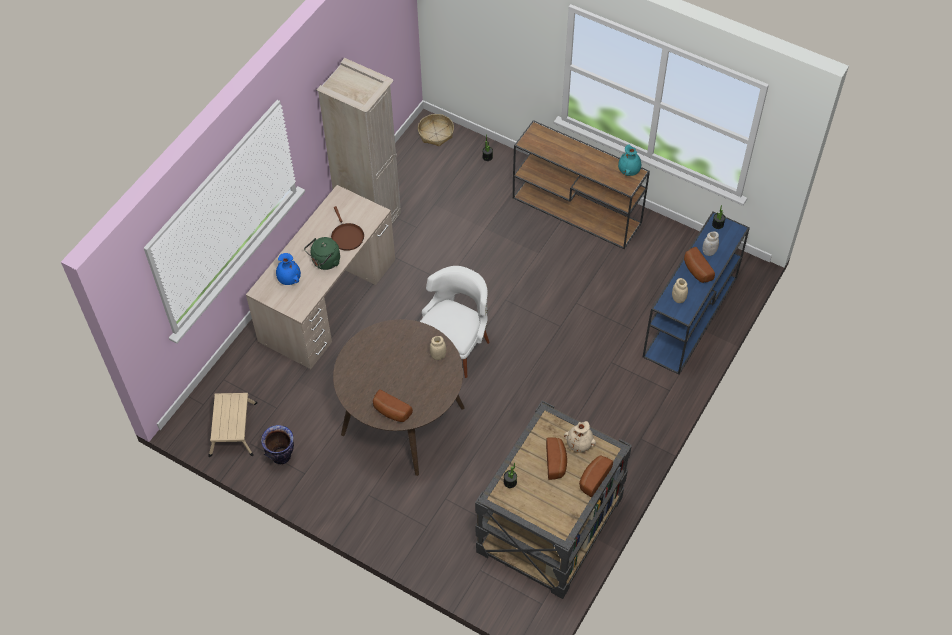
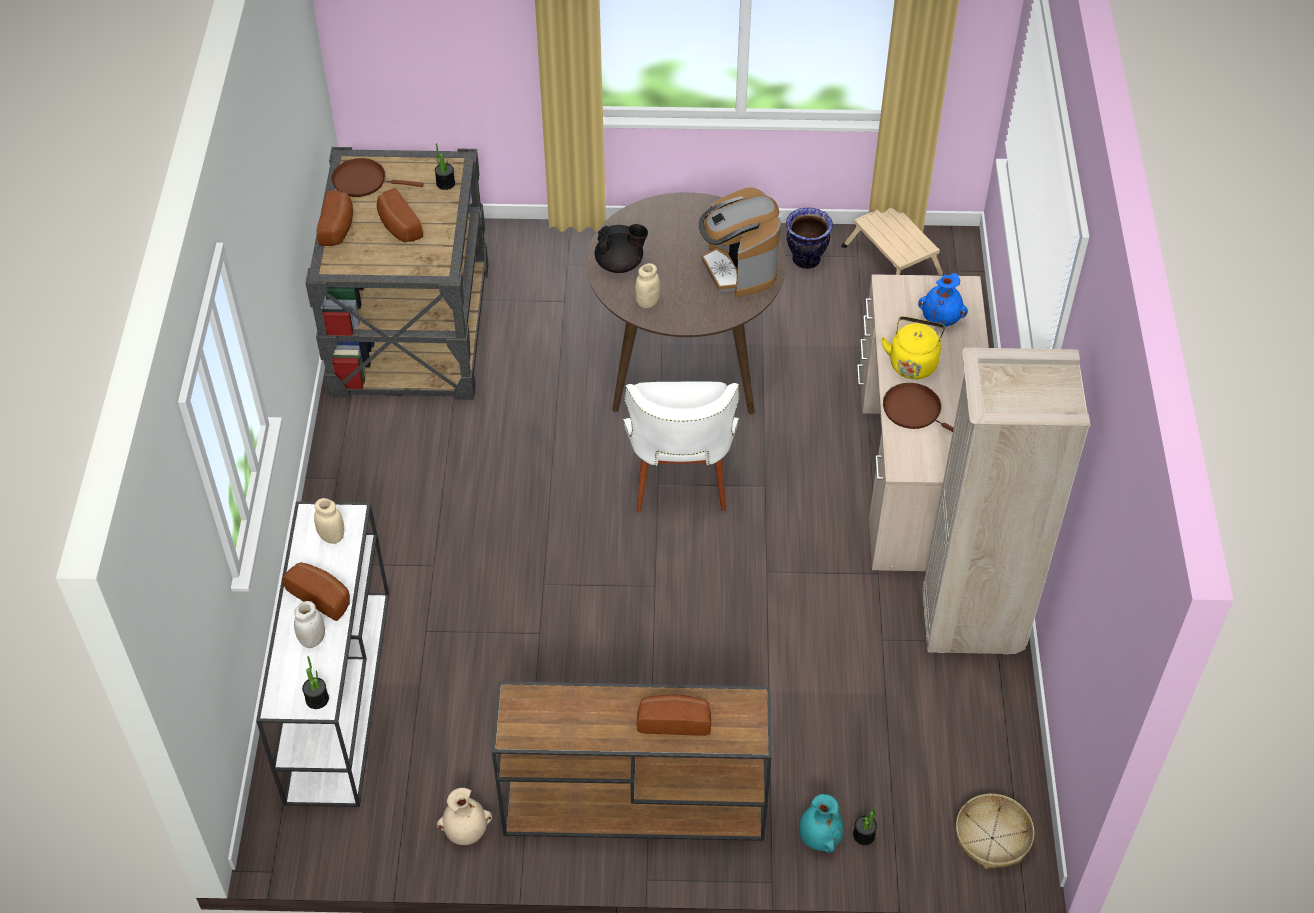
camera: 150 degrees right, 5 degrees down
green kettle [304,237,340,270] -> yellow kettle [881,316,945,379]
bread [373,390,413,422] -> bread moved to [637,694,711,736]
beige vase [564,421,596,453] -> beige vase moved to [437,788,492,845]
turquoise vase [618,144,641,176] -> turquoise vase moved to [799,794,844,853]
blue console table [643,212,750,375] -> white console table [256,501,389,807]
none -> brown frying pan [331,158,424,197]
none -> black teapot [595,224,648,273]
none -> coffee machine [699,187,781,298]

